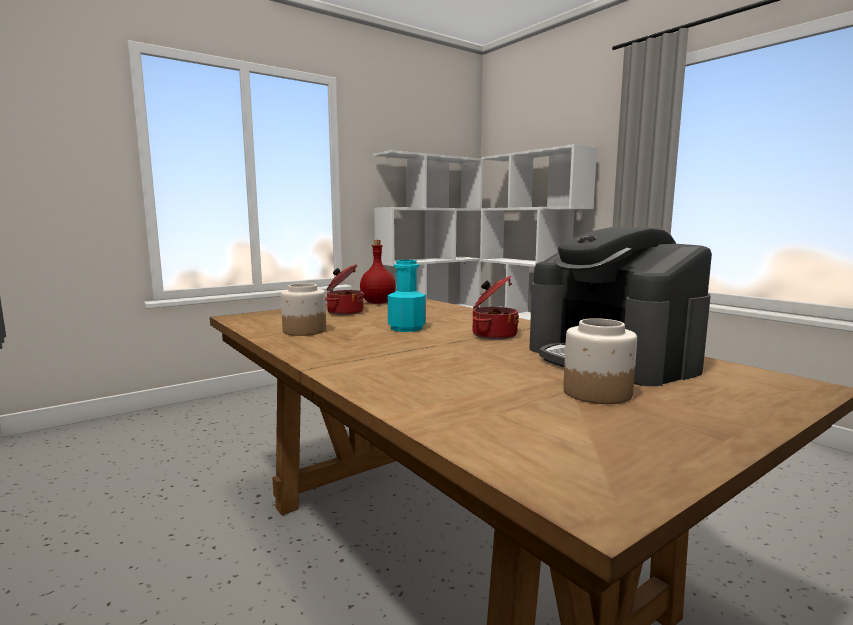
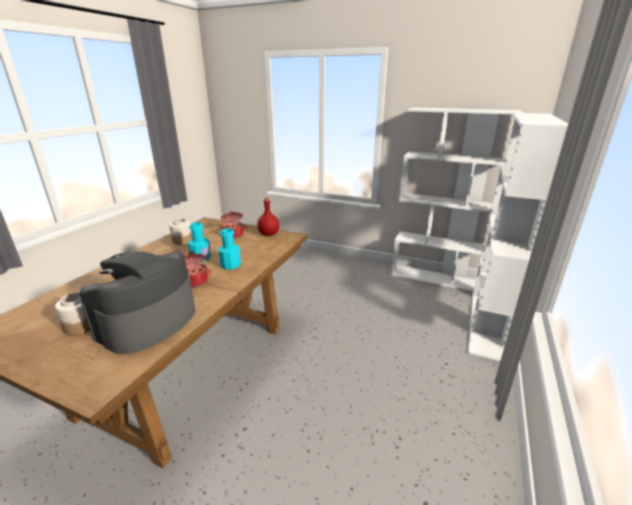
camera: 60 degrees right, 15 degrees up
none -> turquoise bottle [218,228,241,270]

